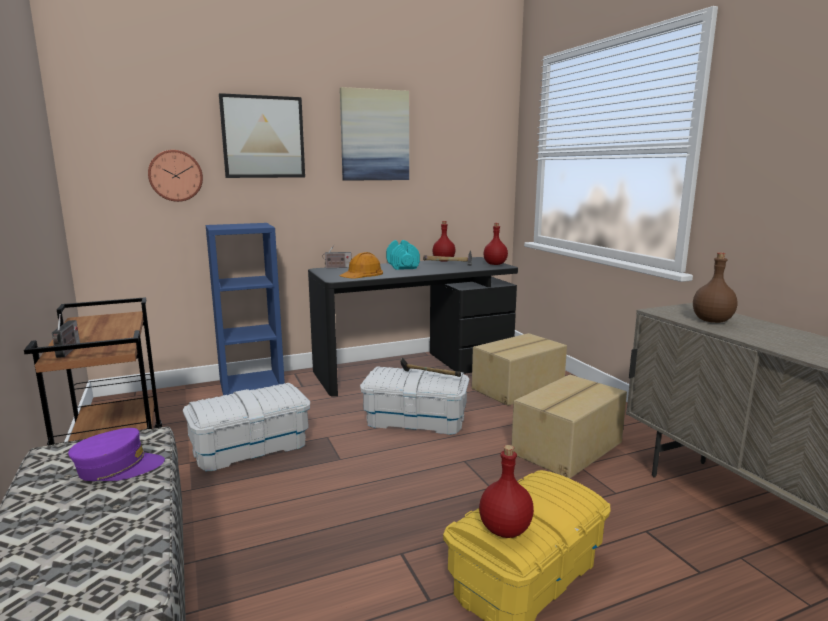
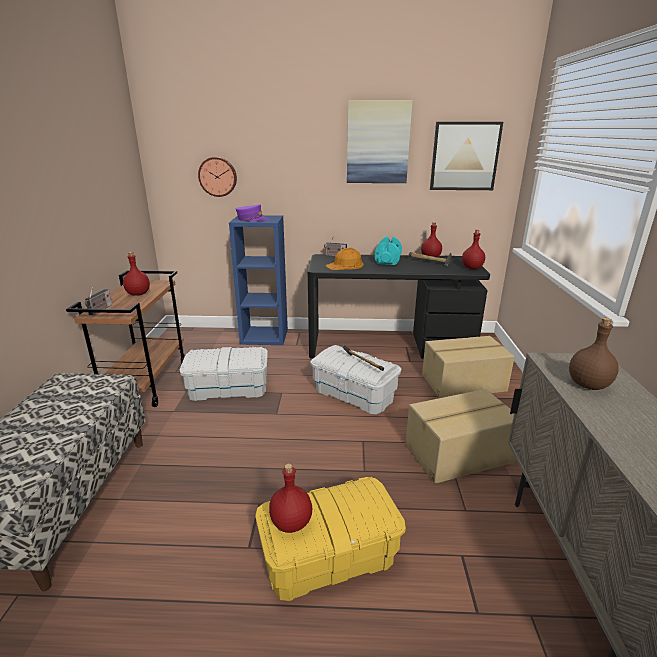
camera: 25 degrees right, 10 degrees up
purple cap [68,428,165,481] -> purple cap moved to [236,204,269,222]
picture [219,93,305,178] -> picture moved to [430,122,503,190]
none -> red bottle [123,252,150,296]

